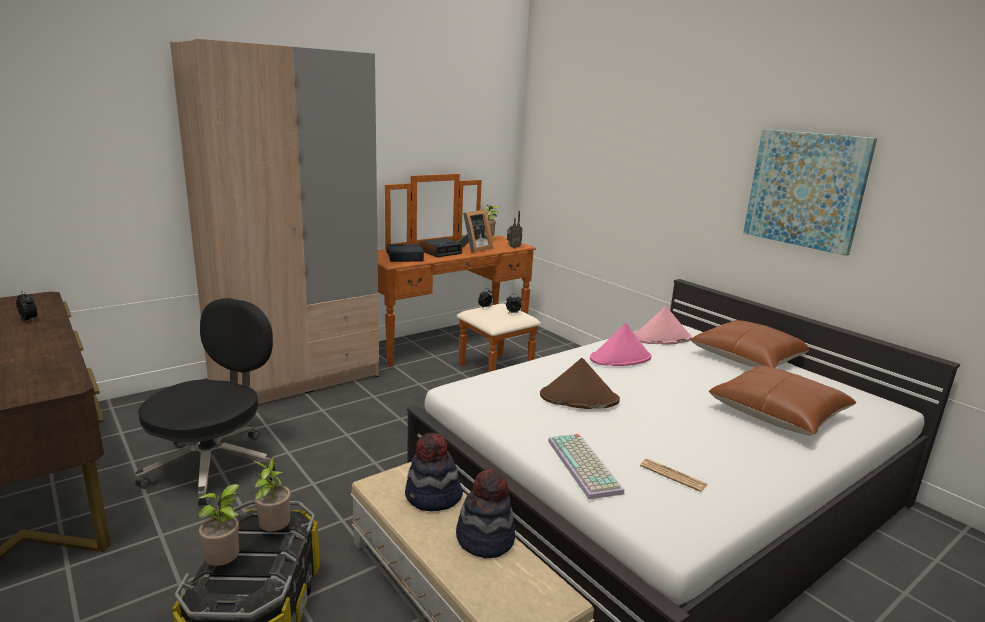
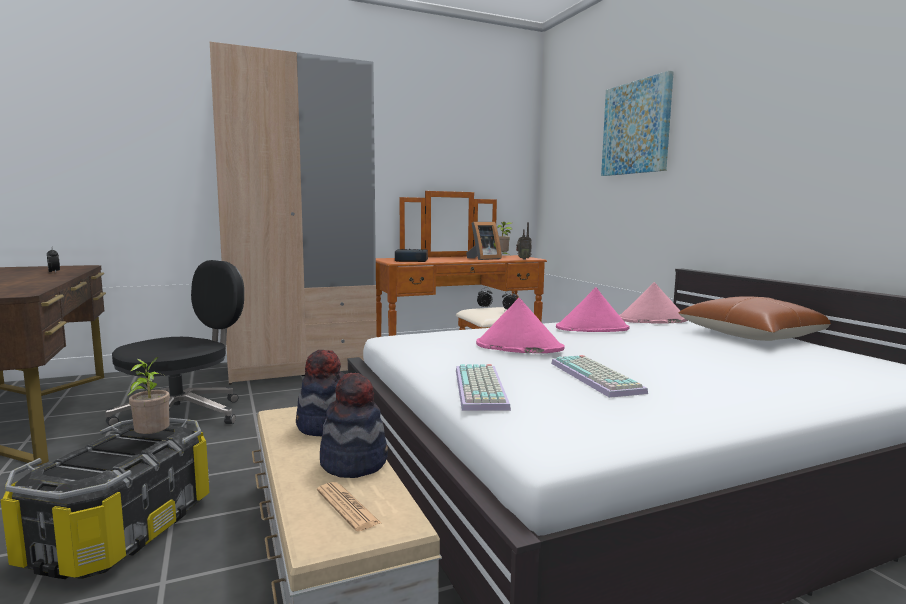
camera: 15 degrees right, 10 degrees down
potted plant [198,484,242,566] -> none
alarm clock [420,238,462,257] -> none
brown hat [540,358,620,409] -> pink hat [476,298,565,353]
newspaper [640,459,708,492] -> newspaper moved to [317,482,381,532]
brown pillow [709,366,856,436] -> none
picture [743,129,877,256] -> picture moved to [601,71,674,176]
none -> keyboard [551,355,648,398]

